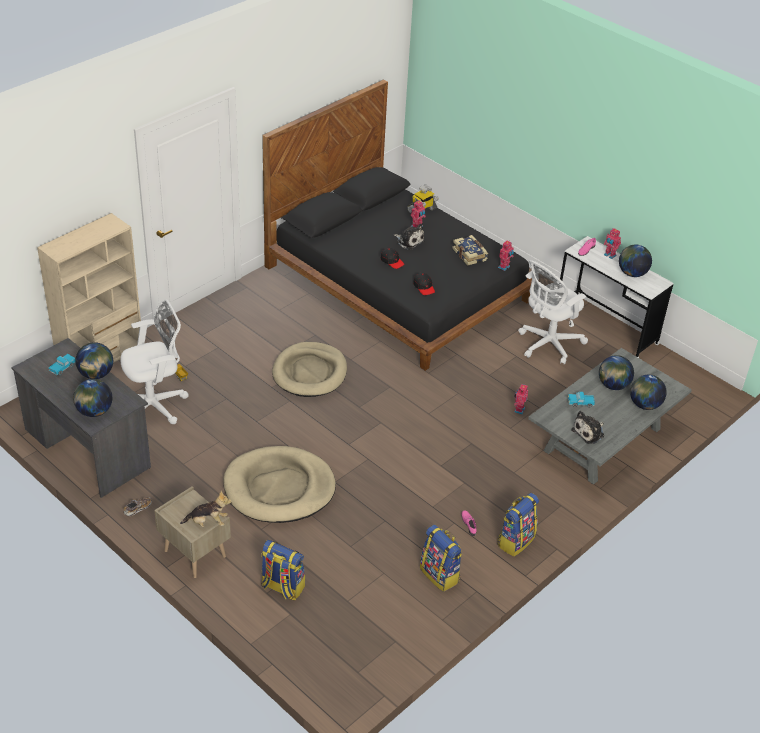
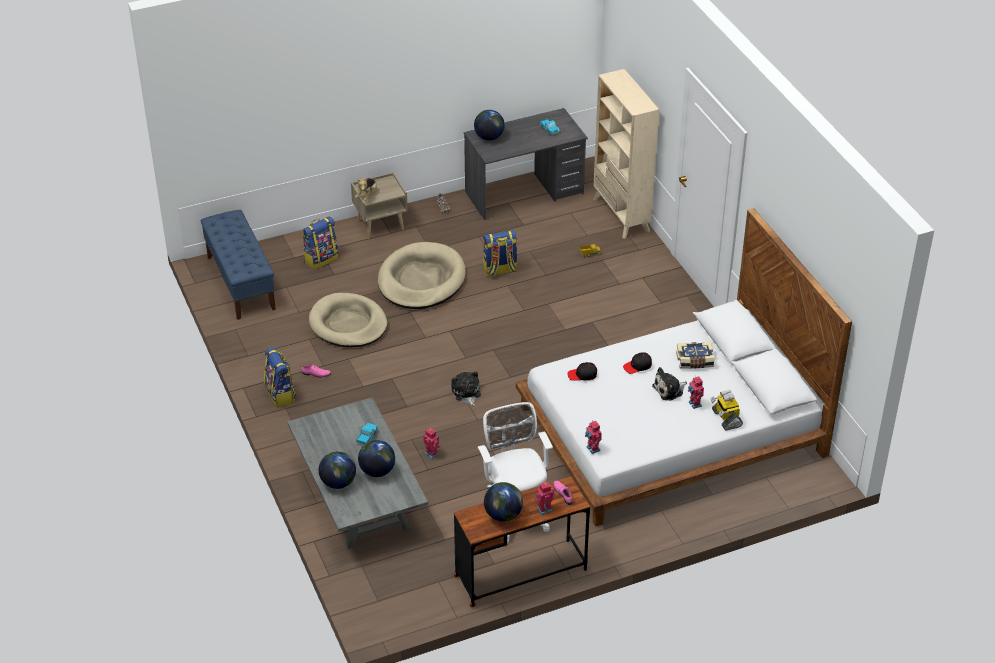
camera: 115 degrees right, 0 degrees up
globe [75,342,113,379] -> none
white office chair [121,299,189,424] -> none
black bed [262,79,532,371] -> white bed [516,208,852,527]
beige dog bed [272,342,347,397] -> beige dog bed moved to [309,293,388,347]
backpack [420,525,463,592] -> backpack moved to [483,230,518,277]
book [452,235,488,266] -> book moved to [676,342,715,369]
white desk [559,236,674,358] -> brown desk [454,476,590,607]
plush toy [571,411,604,444] -> plush toy moved to [451,371,481,406]
none -> blue bench [201,210,276,320]

